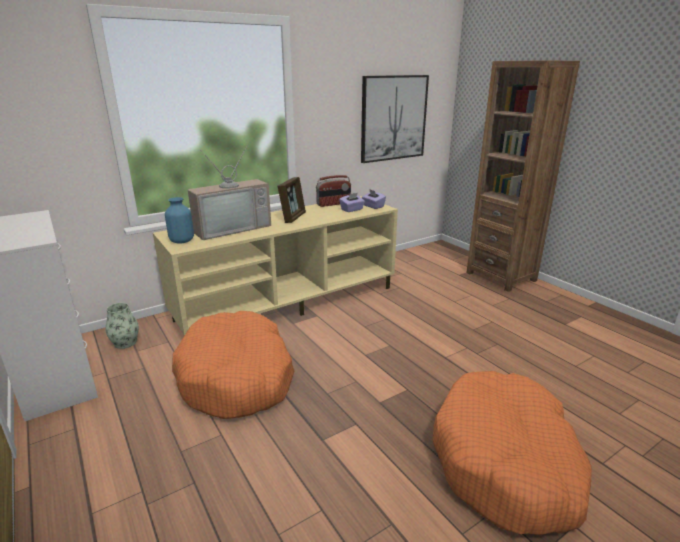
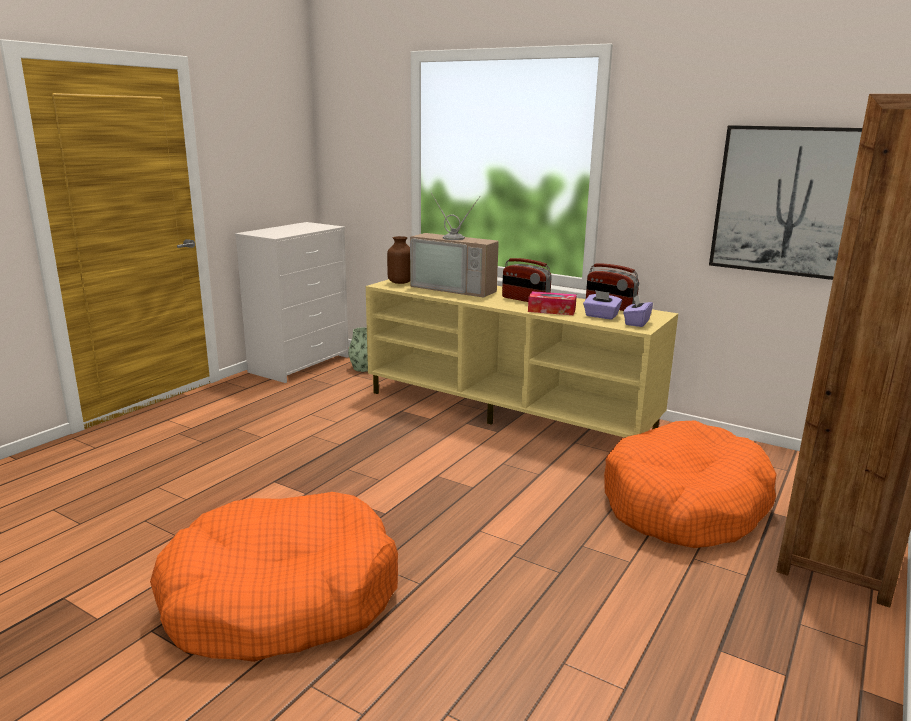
camera: 65 degrees right, 5 degrees down
blue vase [165,197,194,243] -> brown vase [387,236,410,284]
orange dog bed [172,311,294,419] -> orange dog bed moved to [604,420,776,548]
picture frame [277,177,306,223] -> radio [502,258,552,302]
none -> tissue box [528,291,577,315]

